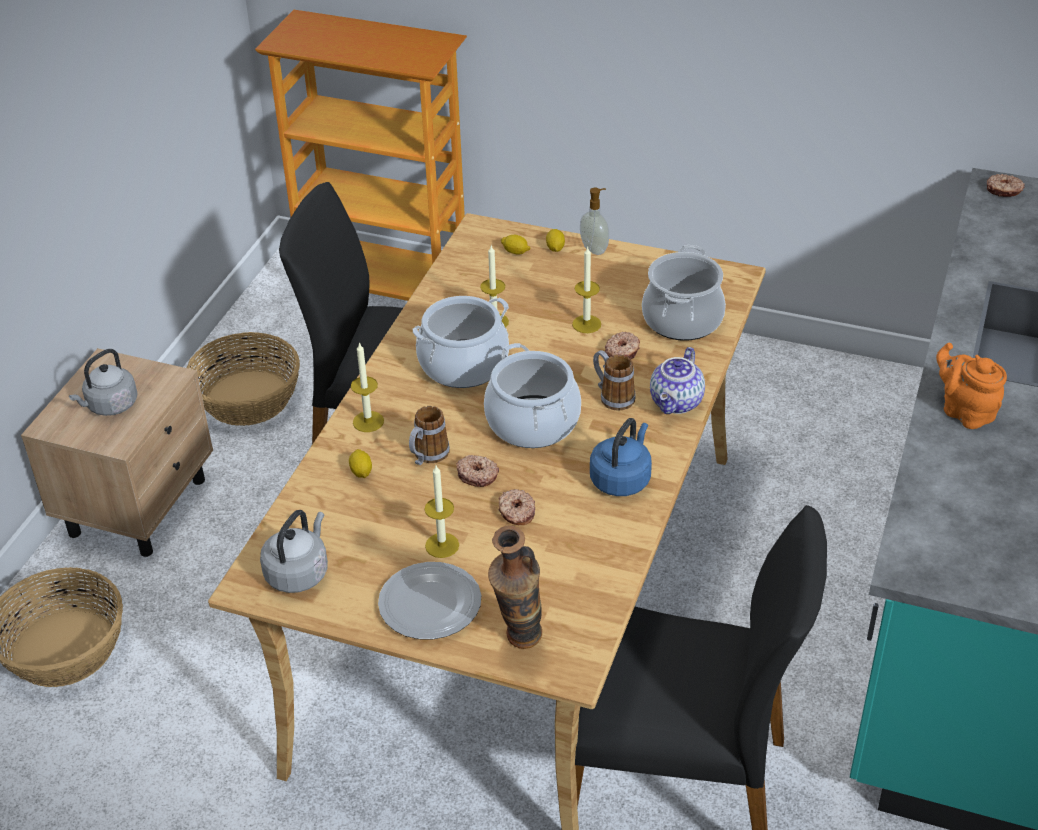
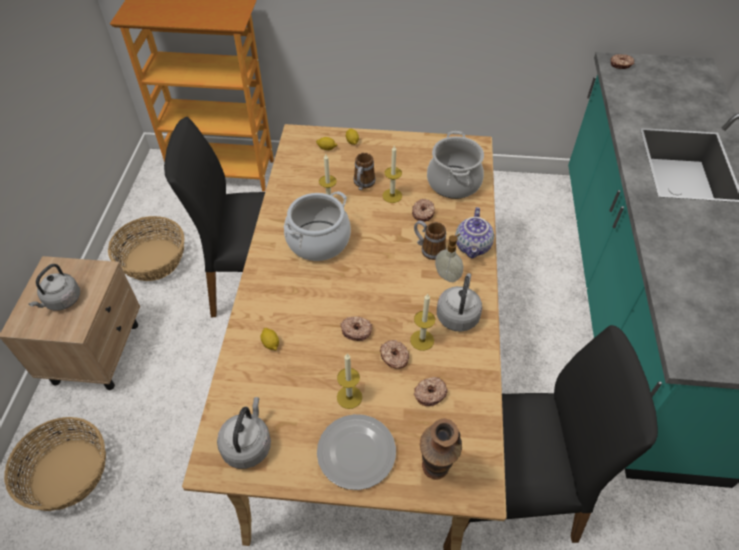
camera: 15 degrees left, 10 degrees up
candle [351,343,384,432] -> candle moved to [410,294,435,351]
mug [409,406,450,465] -> mug moved to [354,153,376,190]
cooking pot [484,343,581,448] -> none
soap dispenser [580,188,609,255] -> soap dispenser moved to [435,234,463,282]
blue kettle [590,418,652,496] -> grey kettle [437,273,482,332]
orange teapot [936,343,1007,429] -> none
none -> donut [414,376,447,406]

